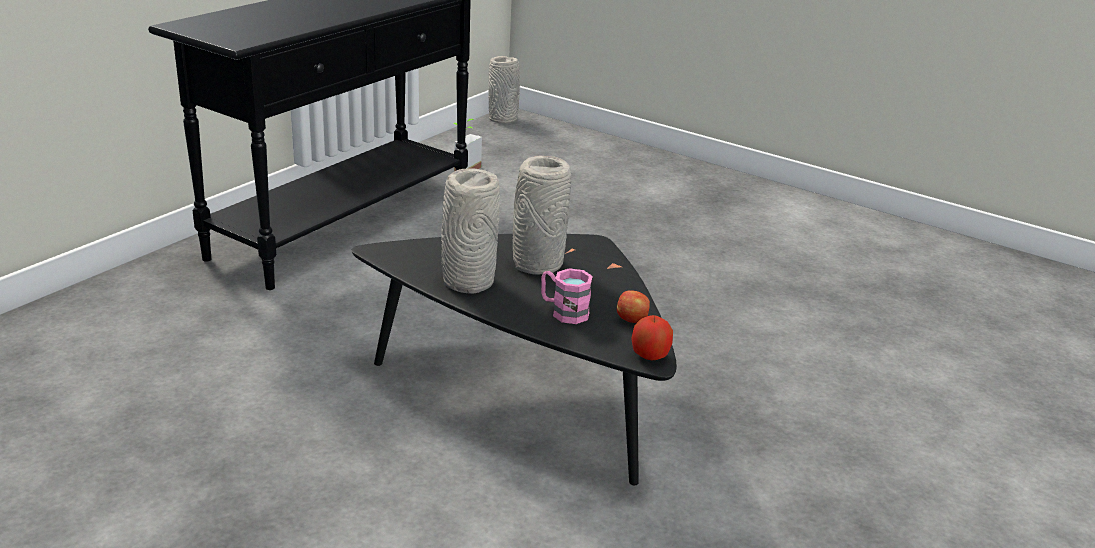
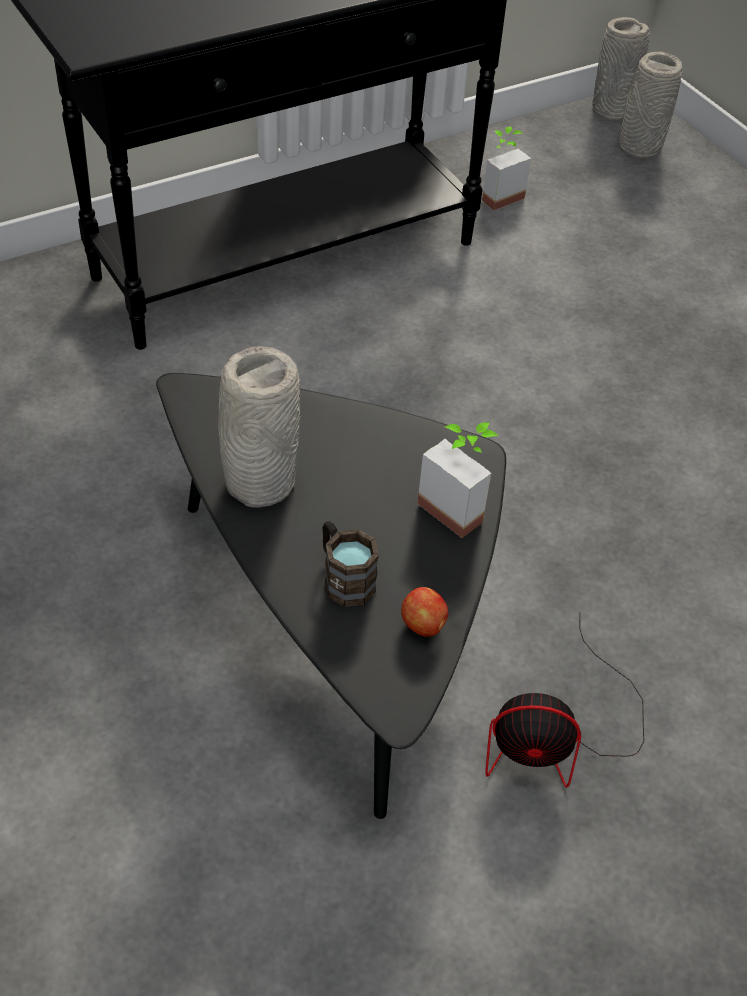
camera: 25 degrees right, 20 degrees up
grey vase [513,156,571,275] -> grey vase moved to [619,51,683,158]
pink mug [541,268,593,324] -> brown mug [322,521,379,607]
apple [631,315,673,360] -> none
none -> potted plant [417,422,499,538]
none -> fan [485,613,644,788]

